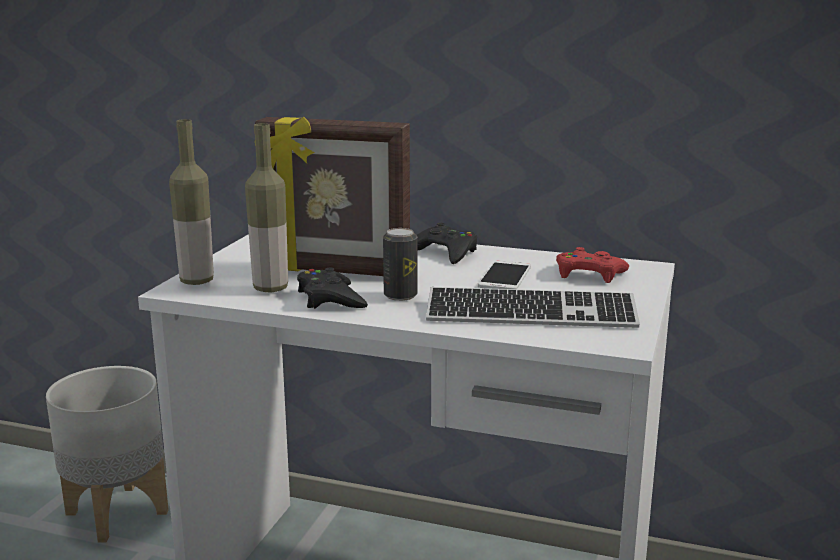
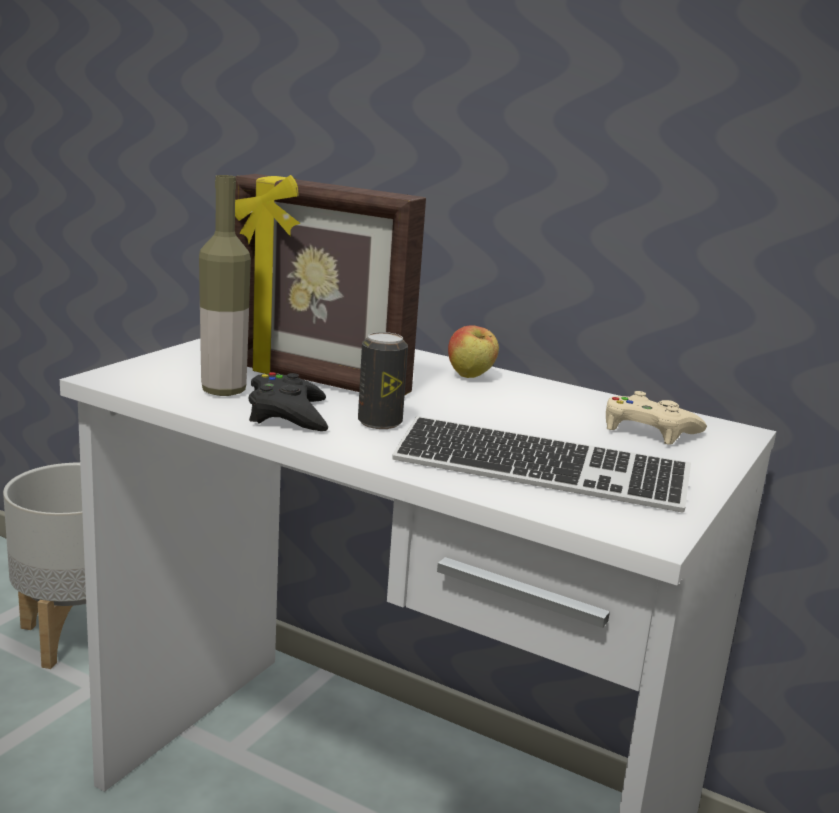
camera: 10 degrees right, 0 degrees up
bottle [169,119,214,285] -> none
black game controller [417,223,477,264] -> apple [448,325,499,378]
phone [478,260,531,289] -> none
red game controller [556,247,629,283] -> beige game controller [606,391,707,445]

